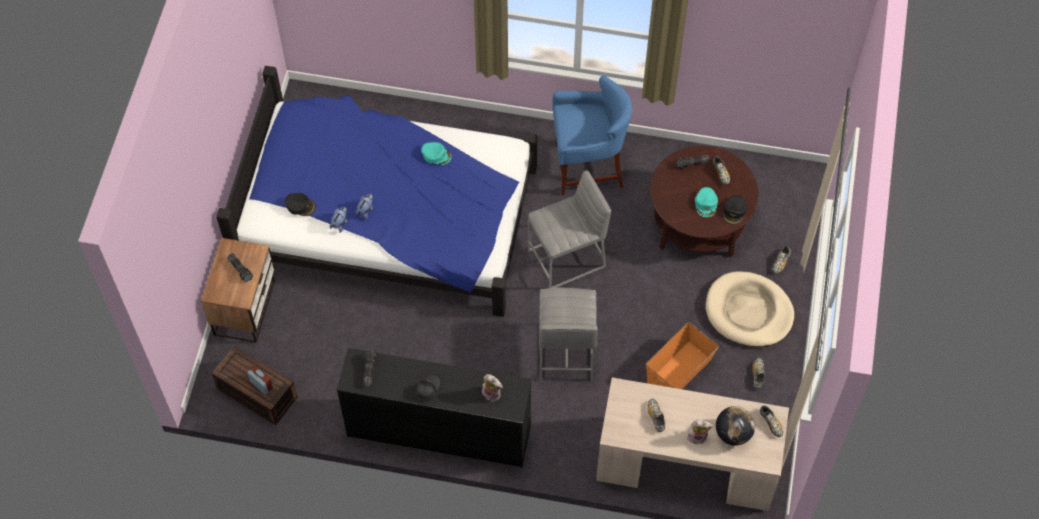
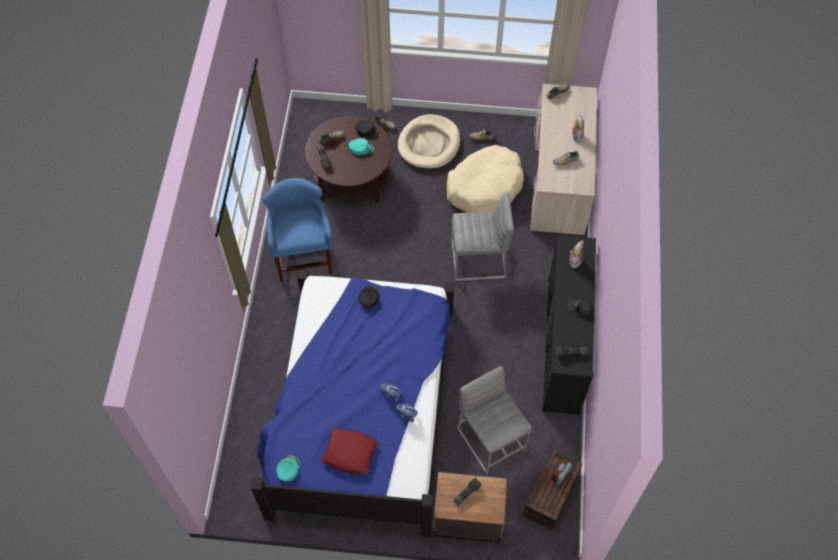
camera: 95 degrees left, 0 degrees up
black cap [285,193,316,216] -> black cap moved to [359,285,380,307]
turquoise cap [421,142,451,165] -> turquoise cap moved to [276,455,299,481]
grey stool [528,170,611,288] -> grey stool moved to [457,366,532,474]
orange storage box [646,322,719,389] -> beige dog bed [447,145,524,213]
globe [716,406,755,446] -> none
none -> red pillow [320,429,378,474]

